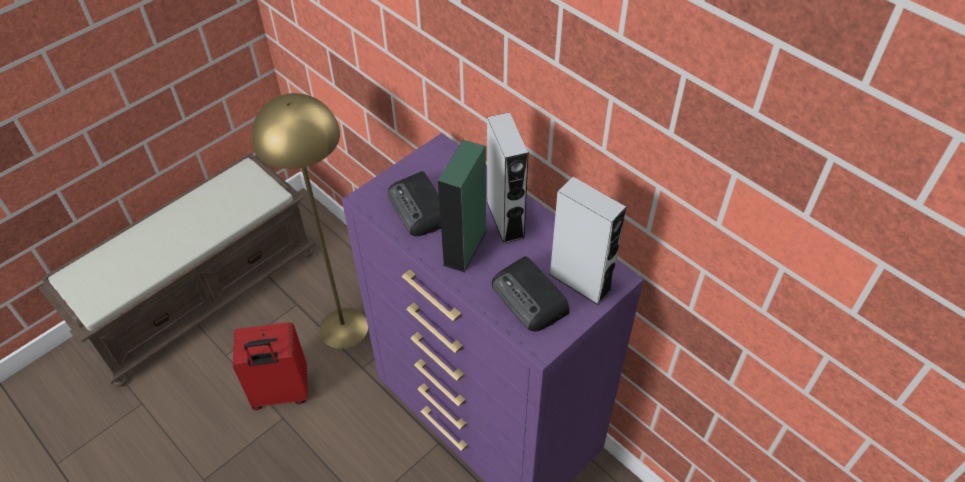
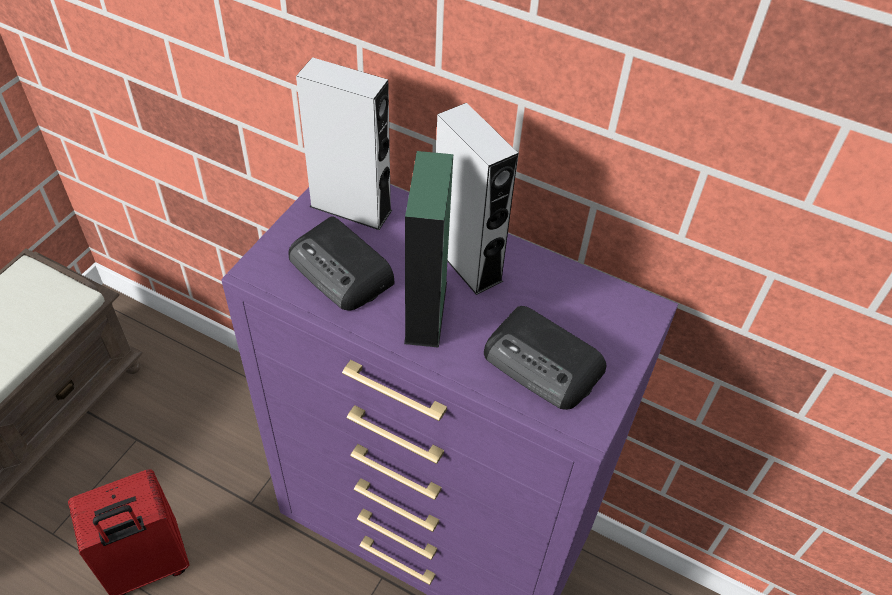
camera: 20 degrees left, 0 degrees up
yellow floor lamp [251,93,368,349] -> none
grey speaker [549,177,626,305] -> grey speaker moved to [296,57,392,230]

